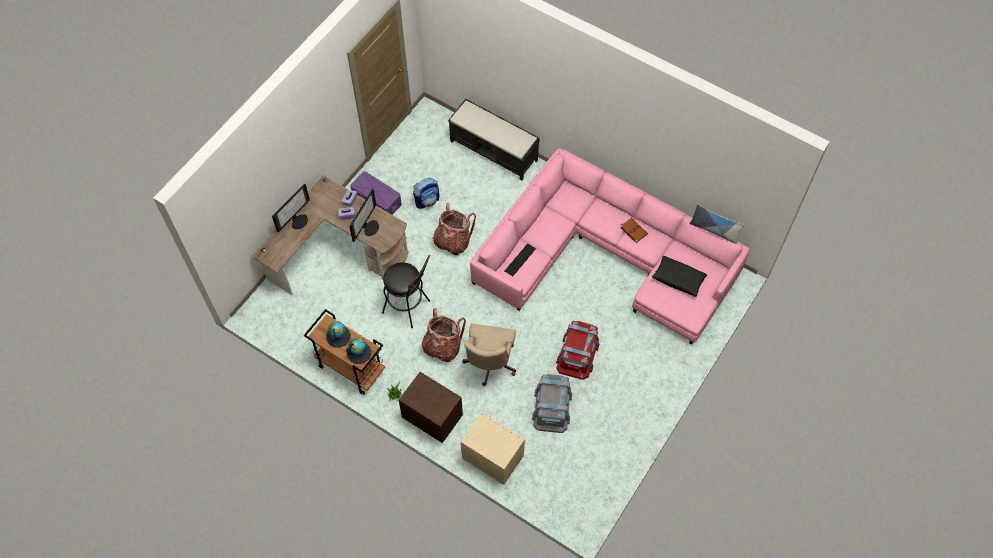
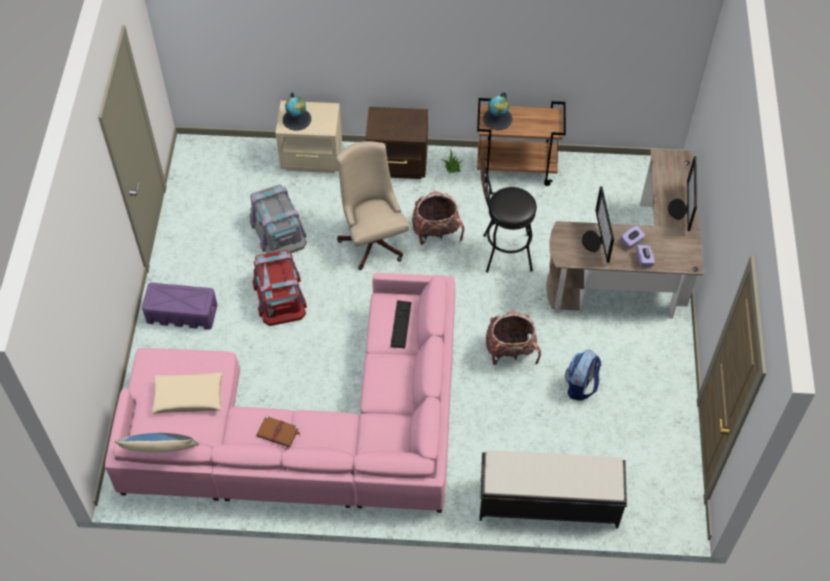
camera: 150 degrees right, 5 degrees down
globe [326,321,351,348] -> globe moved to [283,93,311,131]
purple storage box [350,171,402,215] -> purple storage box moved to [142,283,217,330]
black pillow [652,256,707,297] -> beige pillow [152,372,223,414]

